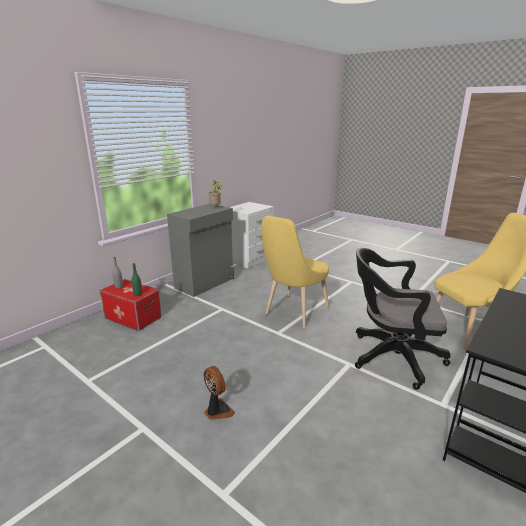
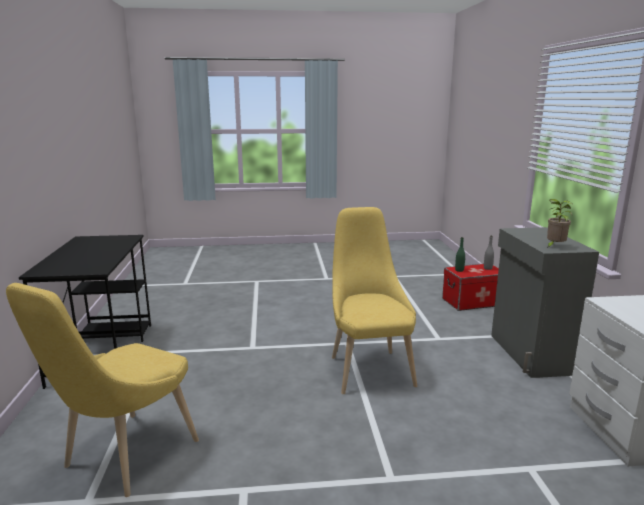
camera: 135 degrees right, 5 degrees down
fan [203,366,235,420] -> none
black office chair [355,248,451,390] -> none

